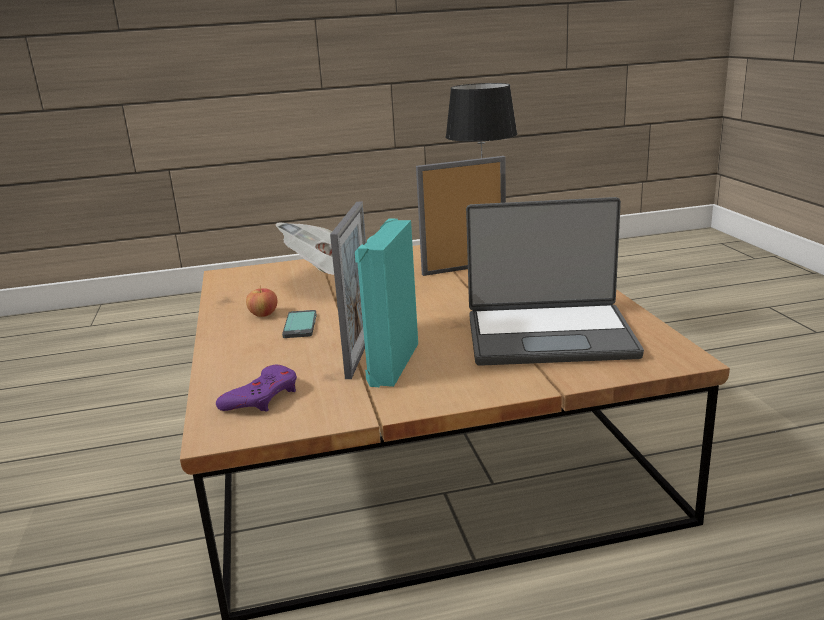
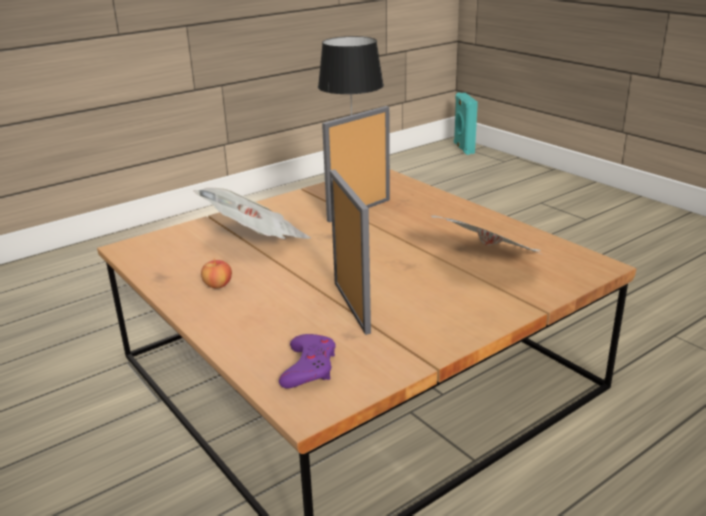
camera: 25 degrees left, 5 degrees up
phone [282,310,317,338] -> none
turquoise speaker [355,219,418,387] -> turquoise speaker moved to [454,92,478,155]
laptop [466,197,644,366] -> newspaper [431,216,541,254]

